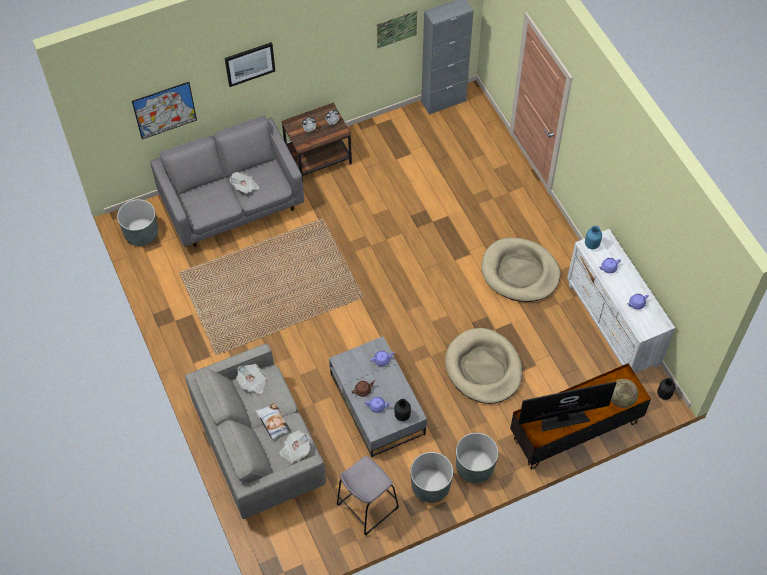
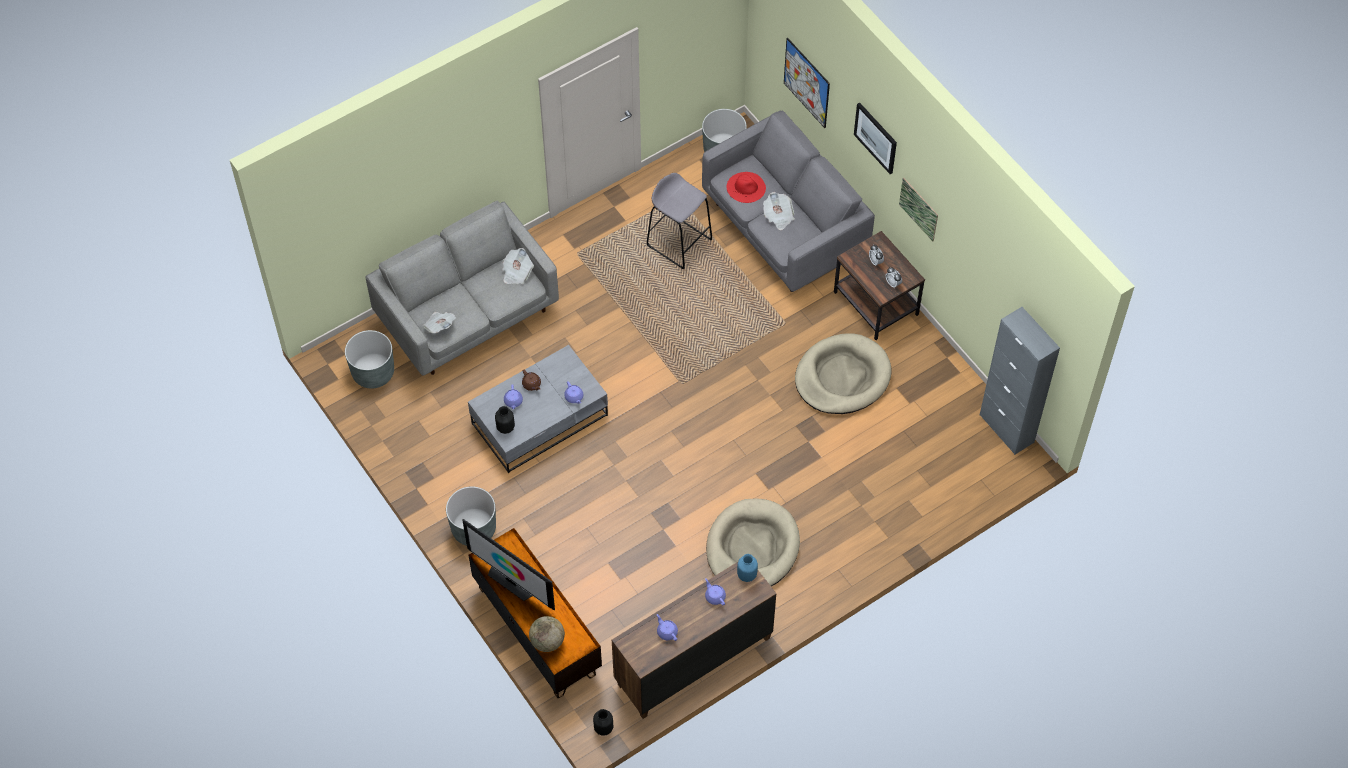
camera: 80 degrees right, 0 degrees up
pillow [255,403,291,440] -> none
grey stool [337,456,398,535] -> grey stool moved to [647,173,712,269]
picture [377,10,417,49] -> picture moved to [899,178,938,241]
grey planter [410,452,453,503] -> grey planter moved to [345,330,394,389]
beige dog bed [445,328,523,404] -> beige dog bed moved to [795,333,892,414]
television [518,381,617,431] -> television turned 150 degrees clockwise [462,519,555,610]
white dresser [567,229,675,373] -> brown dresser [612,562,777,719]
none -> red hat [727,172,766,203]

